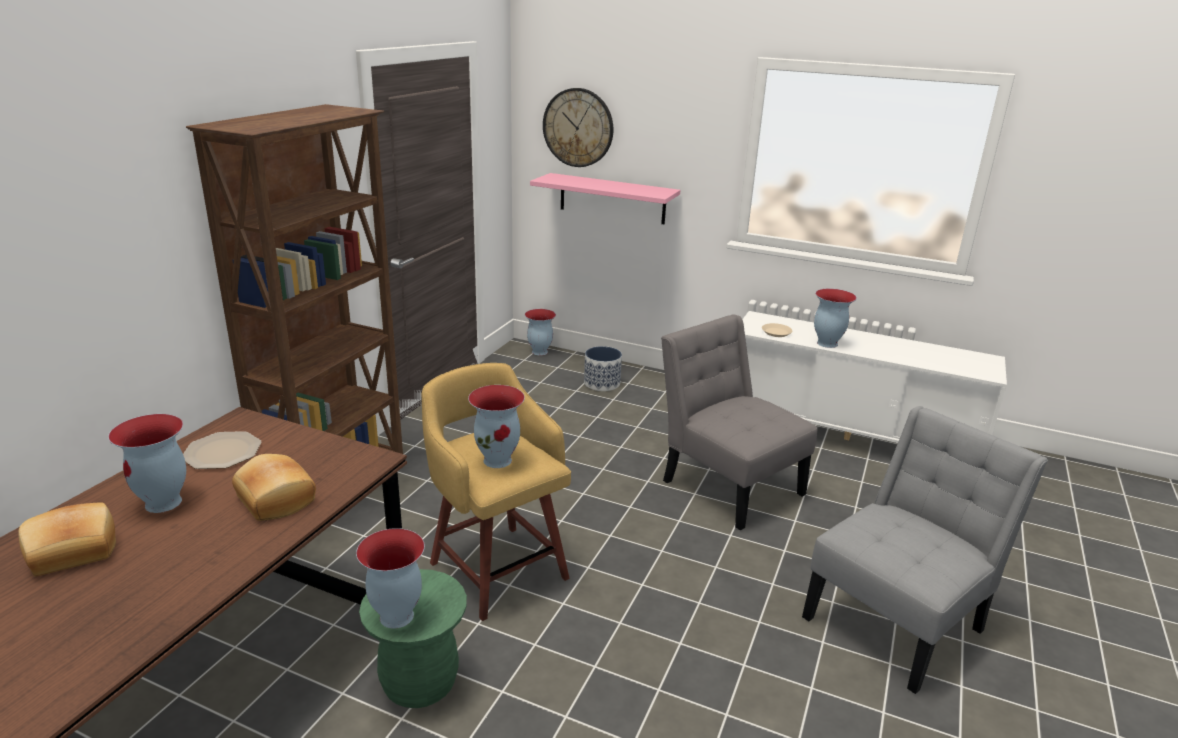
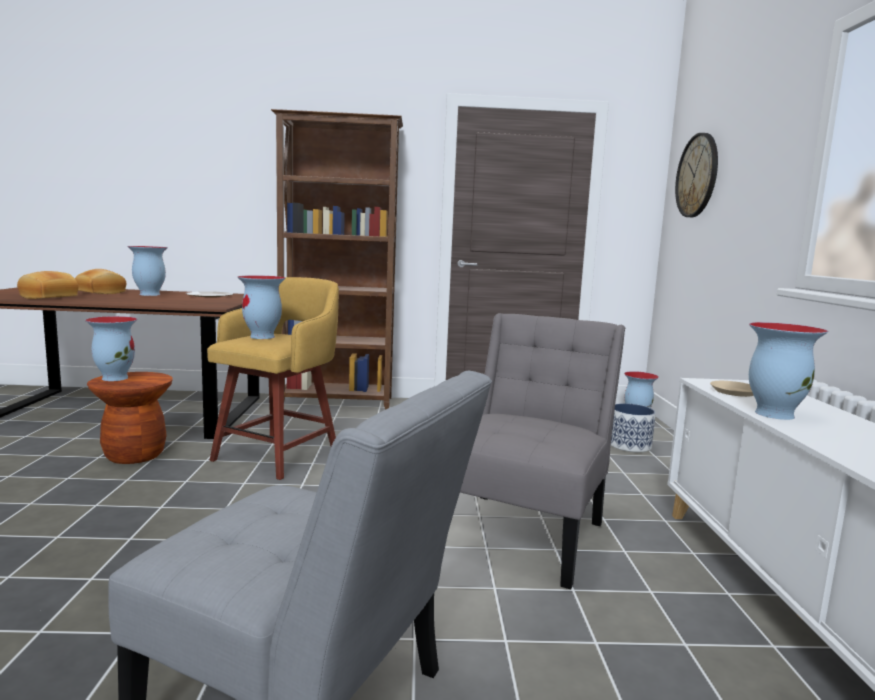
camera: 65 degrees right, 15 degrees down
bread [232,454,316,521] -> bread moved to [17,271,79,299]
green stool [359,569,467,708] -> brown stool [87,372,173,464]
pink shelf [530,173,680,224] -> none

